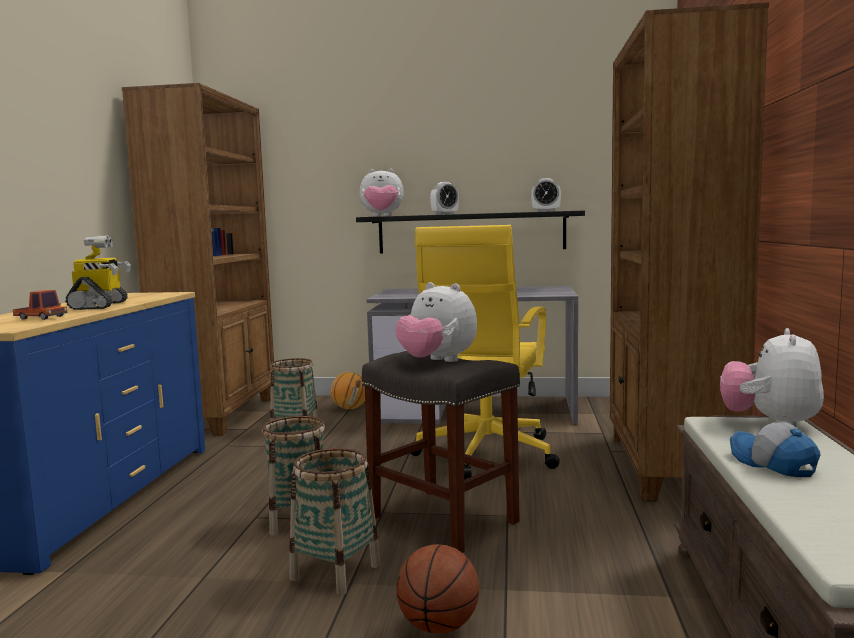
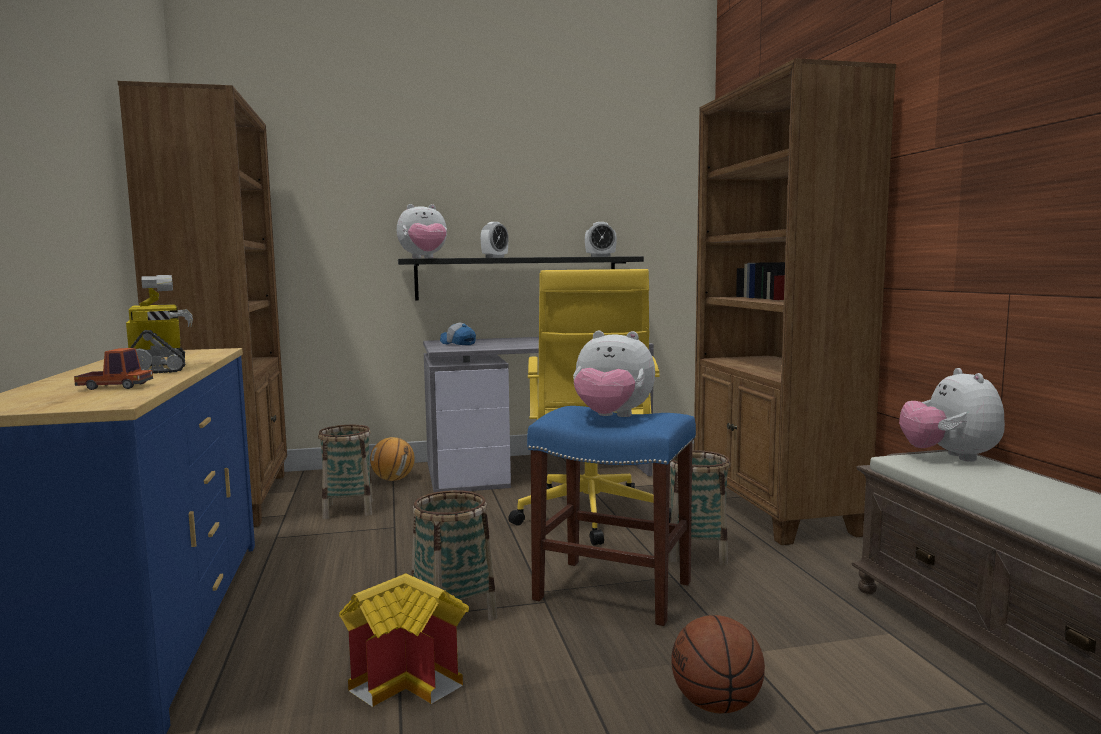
camera: 20 degrees left, 0 degrees up
basket [289,448,380,595] -> basket moved to [669,450,730,565]
grey stool [362,351,520,553] -> blue stool [527,406,696,626]
cap [730,422,821,477] -> cap moved to [440,322,476,345]
none -> toy house [339,574,469,707]

